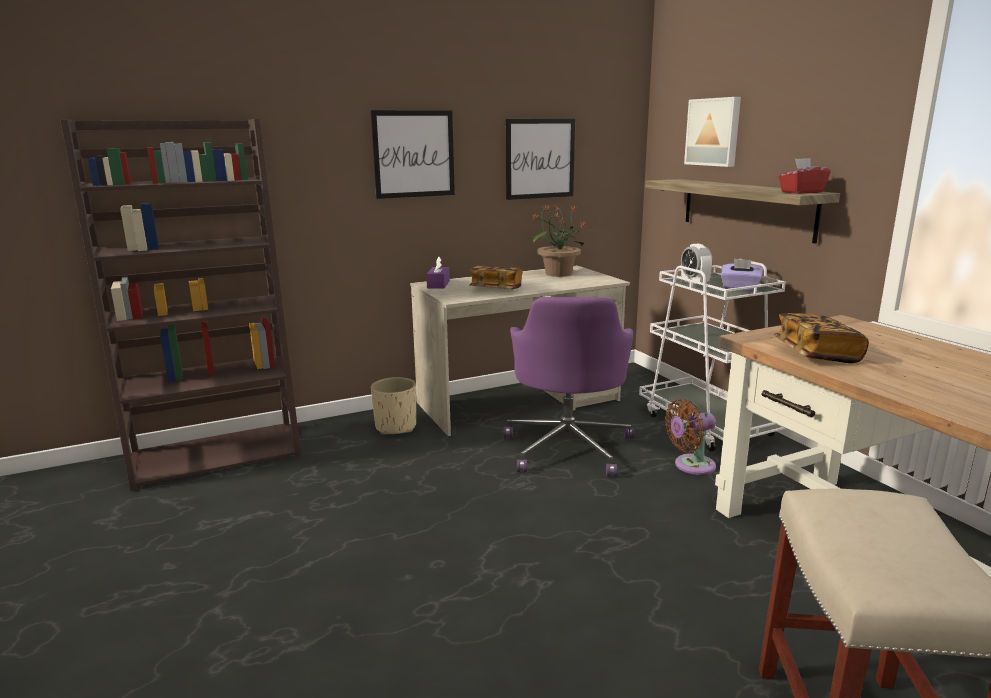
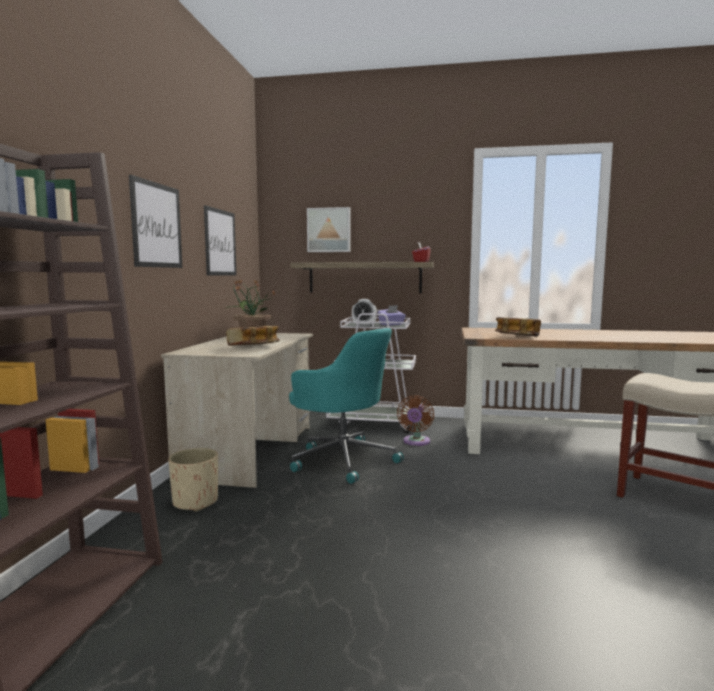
camera: 55 degrees left, 10 degrees down
purple tissue box [426,257,450,289] -> none
purple office chair [503,297,634,477] -> turquoise office chair [289,328,404,484]

